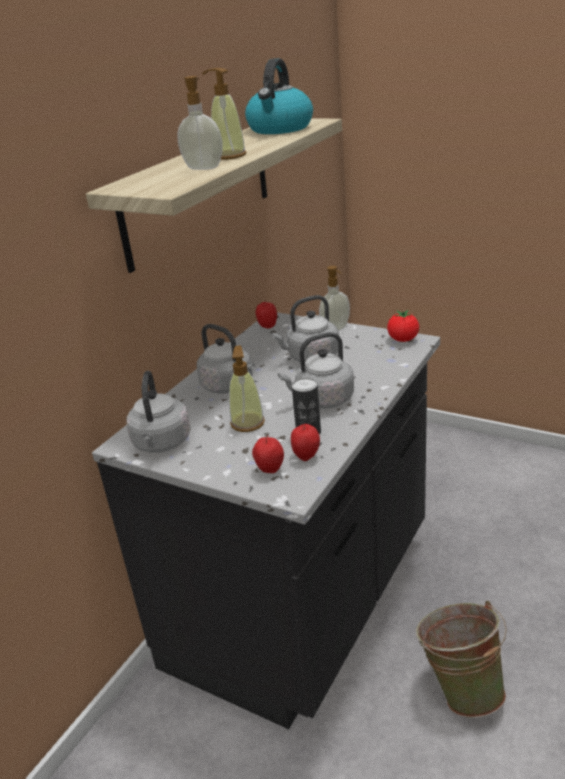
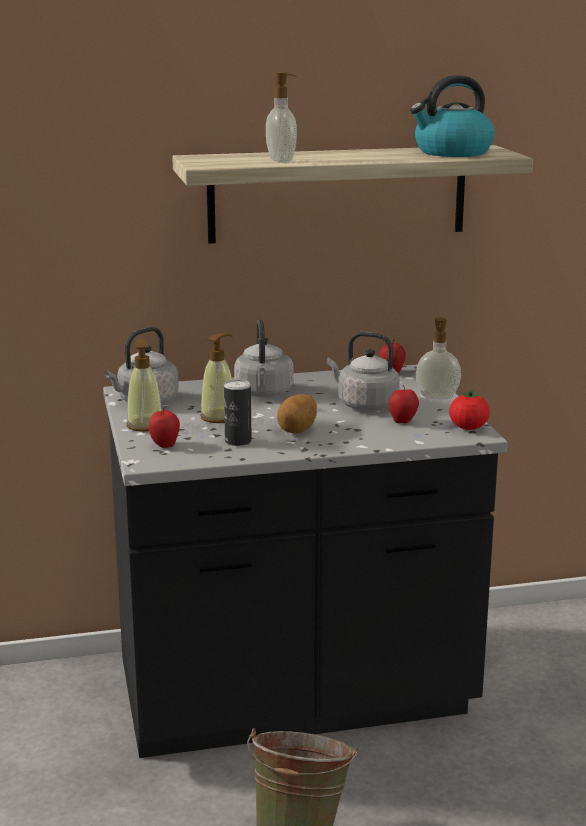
camera: 45 degrees right, 10 degrees down
soap dispenser [202,68,246,160] -> soap dispenser moved to [126,339,162,432]
grey kettle [278,332,354,409] -> potato [277,394,317,433]
apple [291,424,320,461] -> apple moved to [389,387,419,423]

